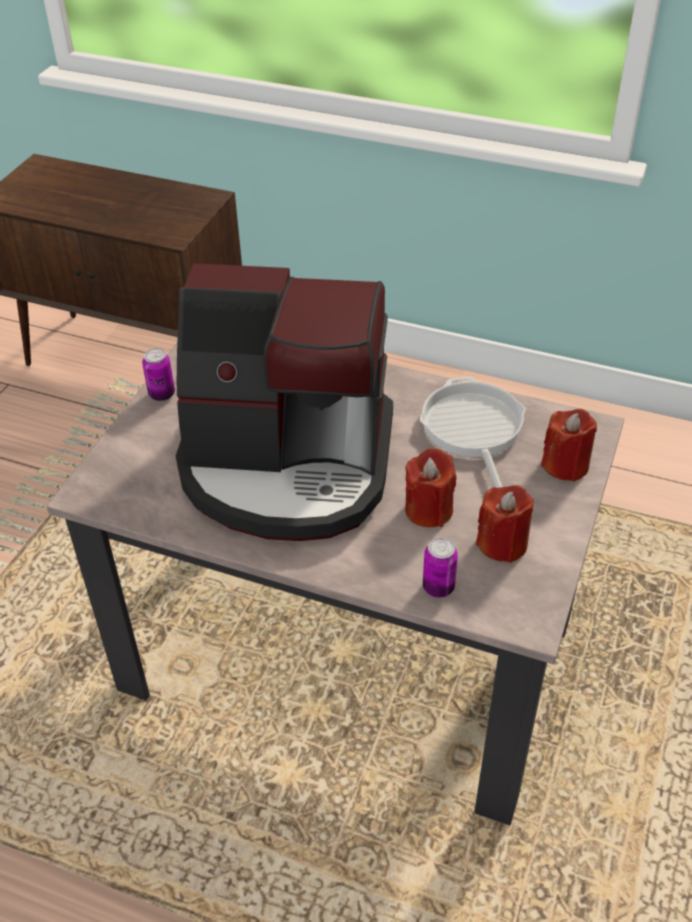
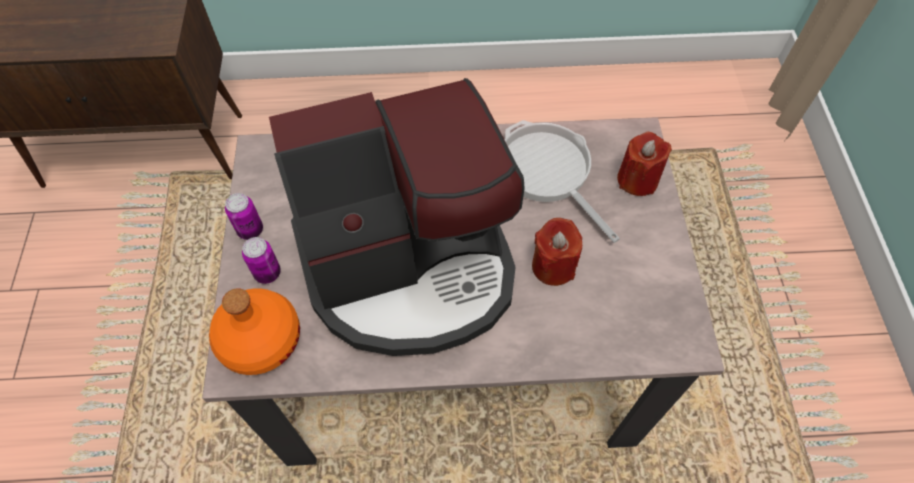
camera: 25 degrees left, 15 degrees up
can [423,538,458,598] -> can moved to [242,237,281,284]
red candle [476,485,534,563] -> none
none -> orange bottle [209,288,300,375]

